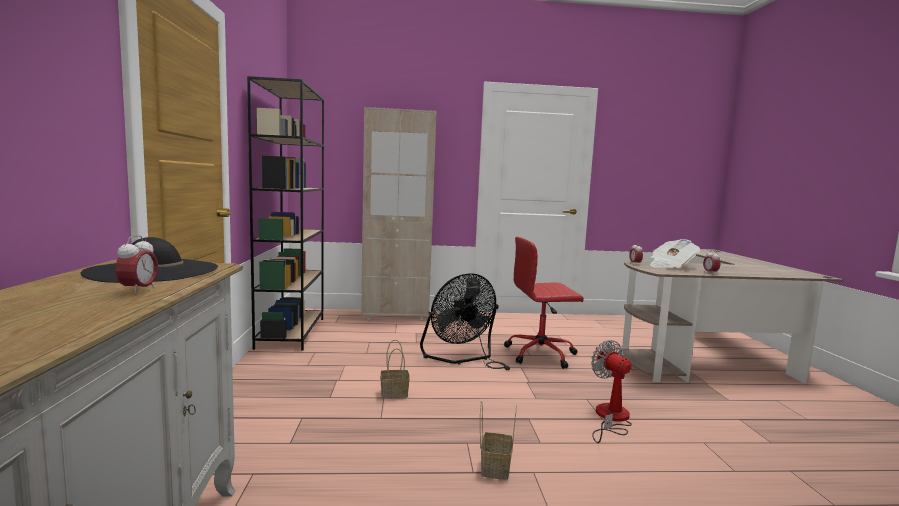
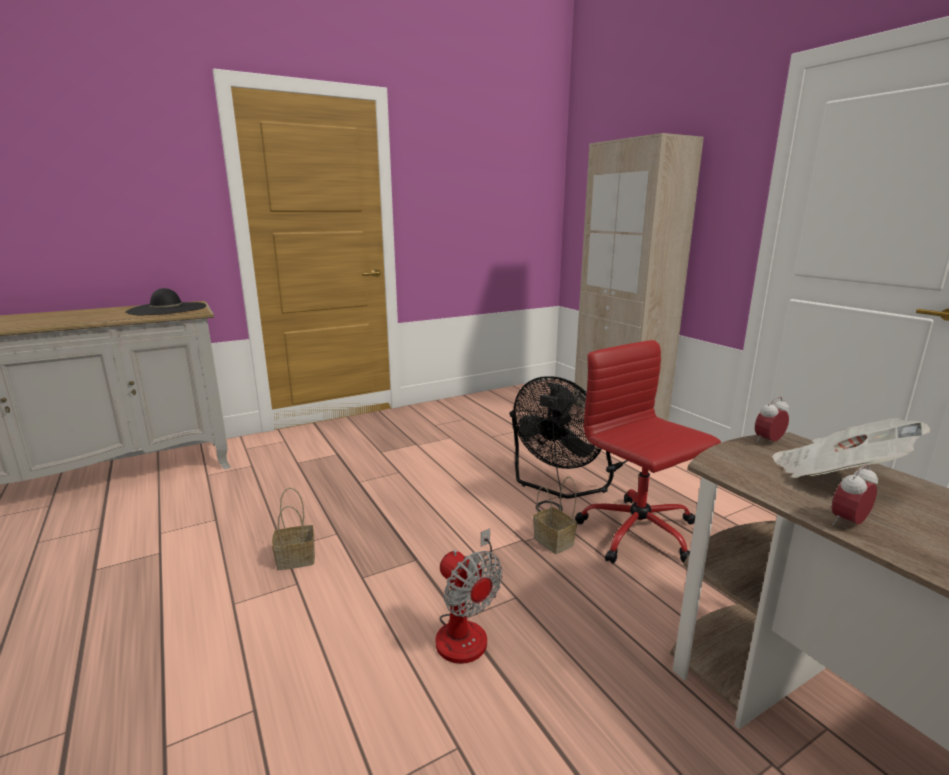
camera: 65 degrees right, 10 degrees up
alarm clock [115,235,158,294] -> none
beige bookcase [247,76,324,351] -> none
basket [380,340,410,399] -> basket moved to [533,476,577,554]
fan [591,340,632,443] -> fan turned 105 degrees clockwise [436,528,503,664]

